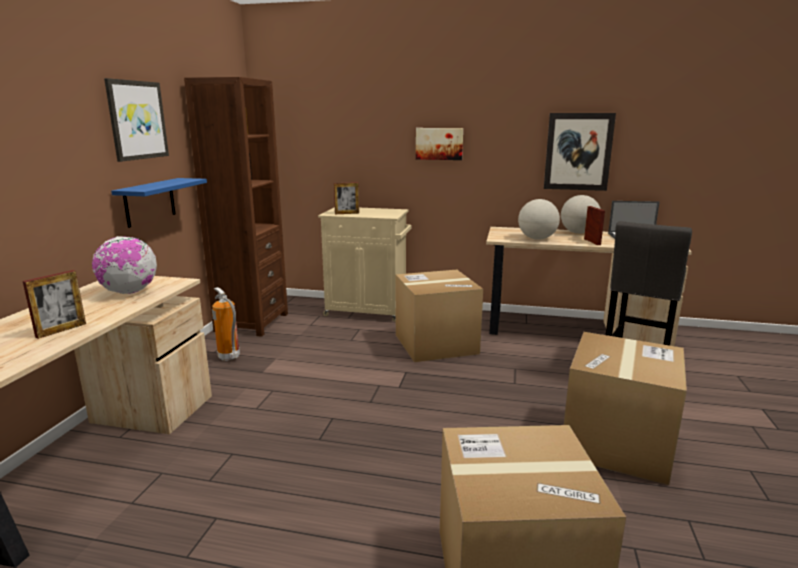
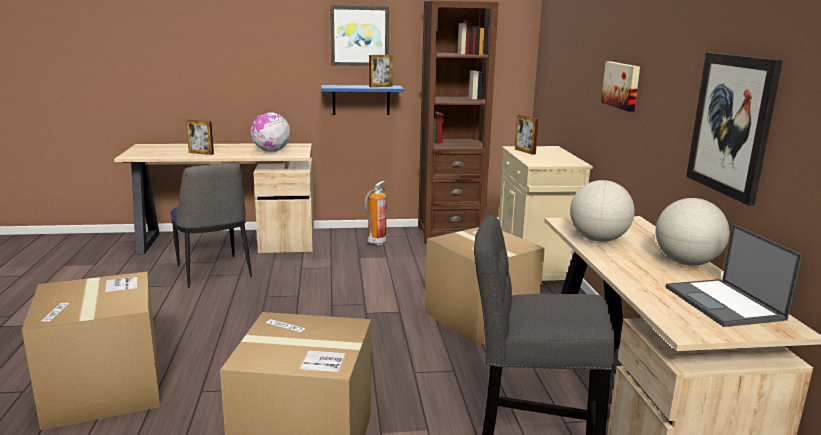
camera: 70 degrees right, 0 degrees up
picture frame [584,206,605,245] -> picture frame moved to [369,55,393,87]
none -> chair [170,163,252,288]

